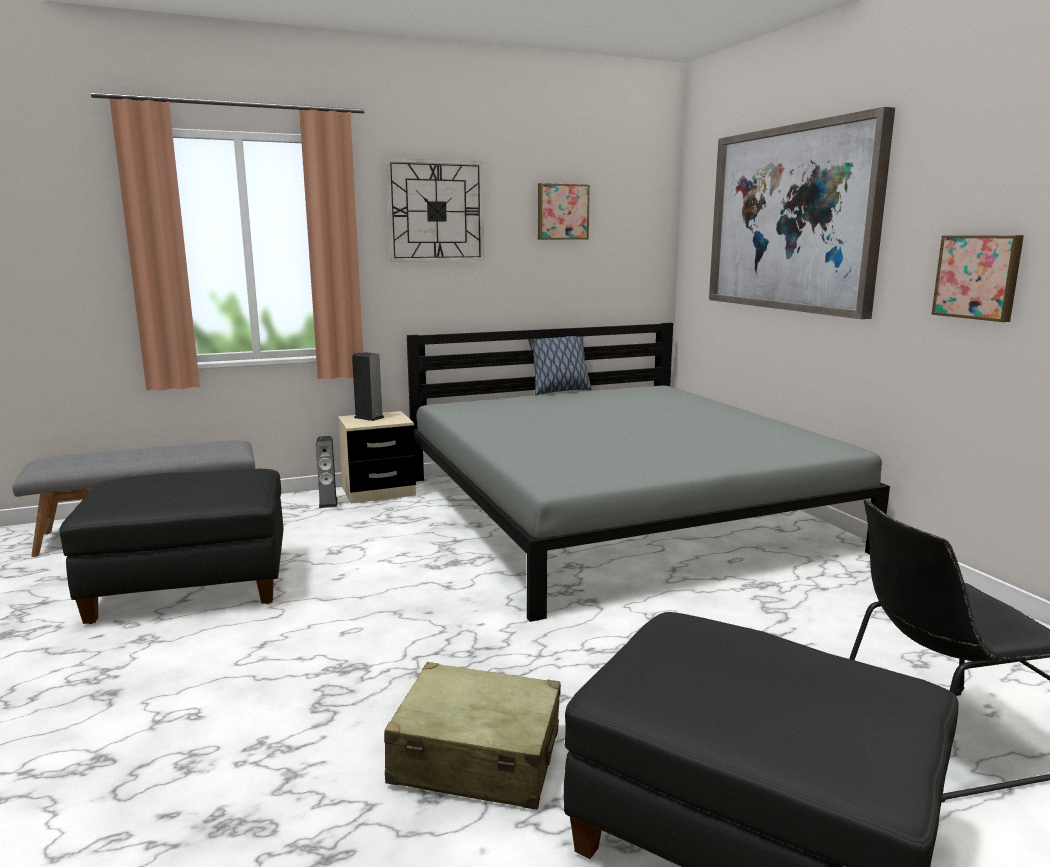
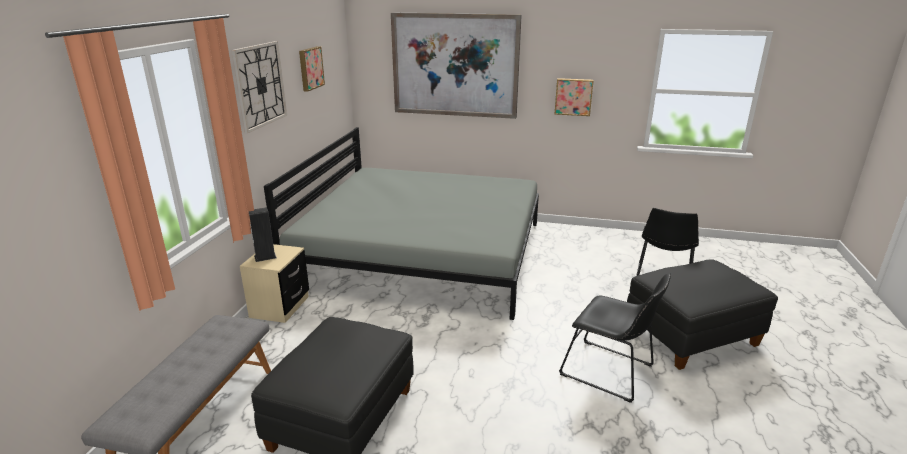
camera: 55 degrees left, 10 degrees up
speaker [316,436,338,508] -> none
beige suitcase [384,662,561,810] -> black chair [559,273,671,403]
pillow [528,336,592,395] -> none

